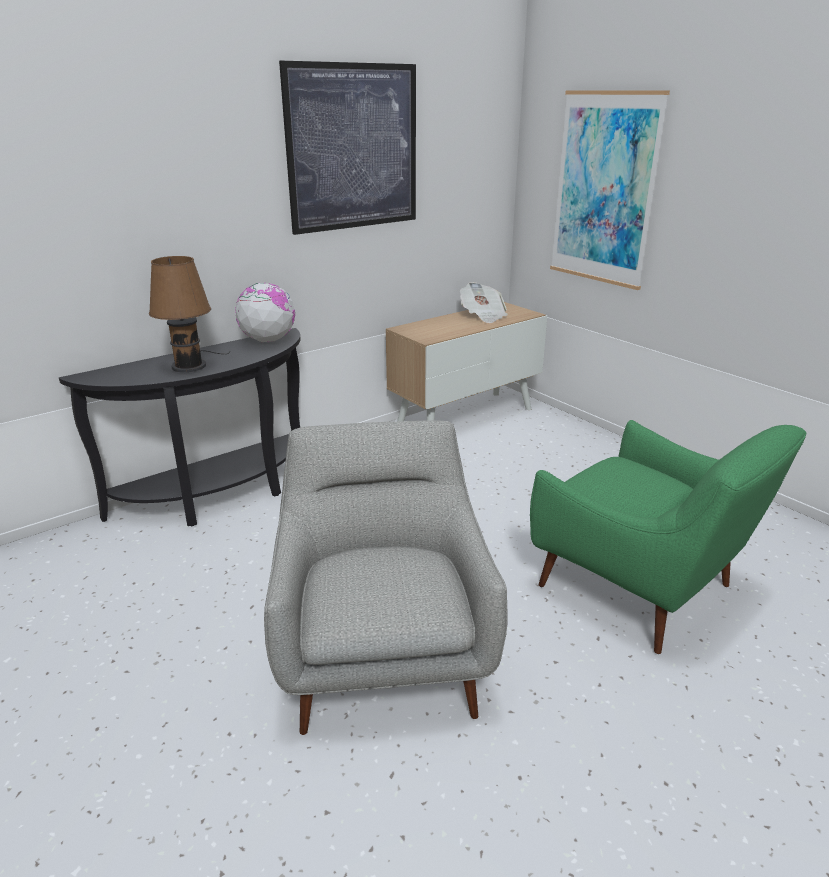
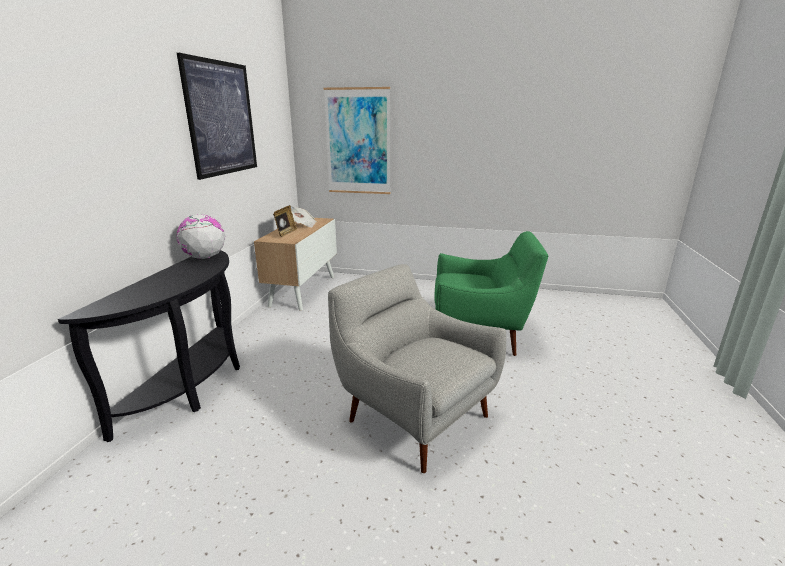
camera: 40 degrees left, 5 degrees down
brown table lamp [149,256,231,372] -> none
none -> picture frame [273,205,297,237]

